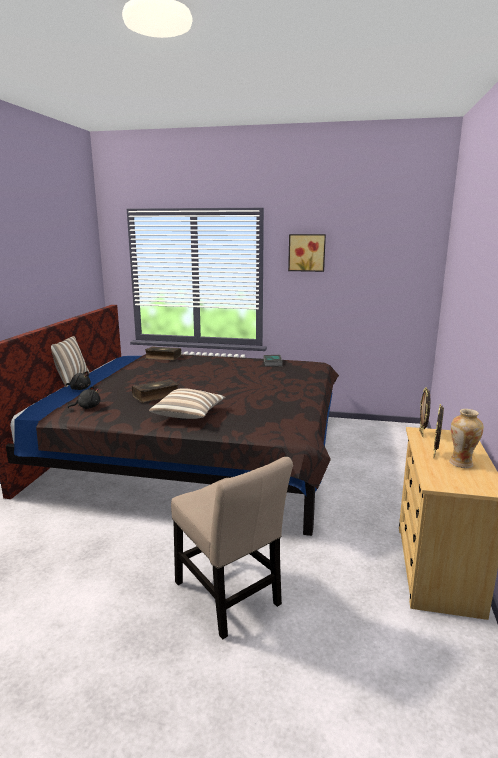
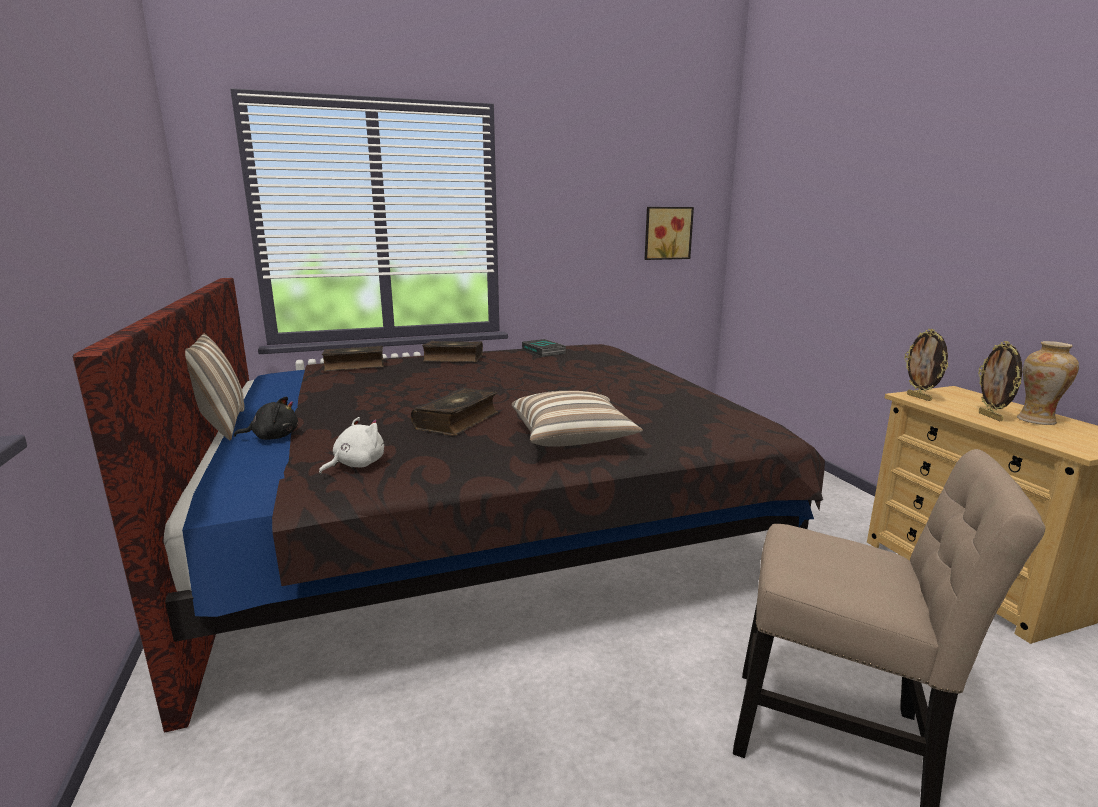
camera: 30 degrees left, 0 degrees up
black plush toy [68,386,101,409] -> white plush toy [319,417,384,475]
picture [288,234,326,272] -> picture moved to [645,207,694,260]
none -> book [422,341,483,362]

